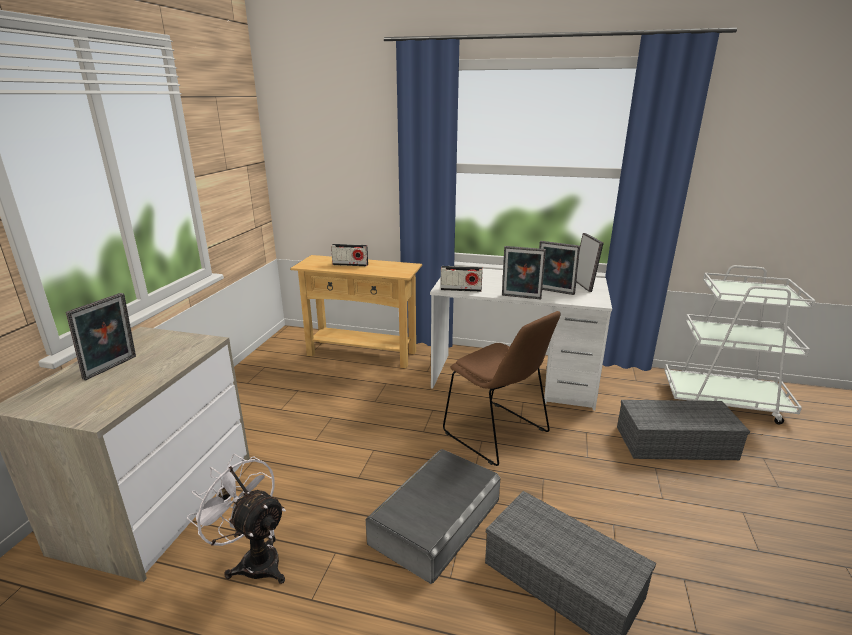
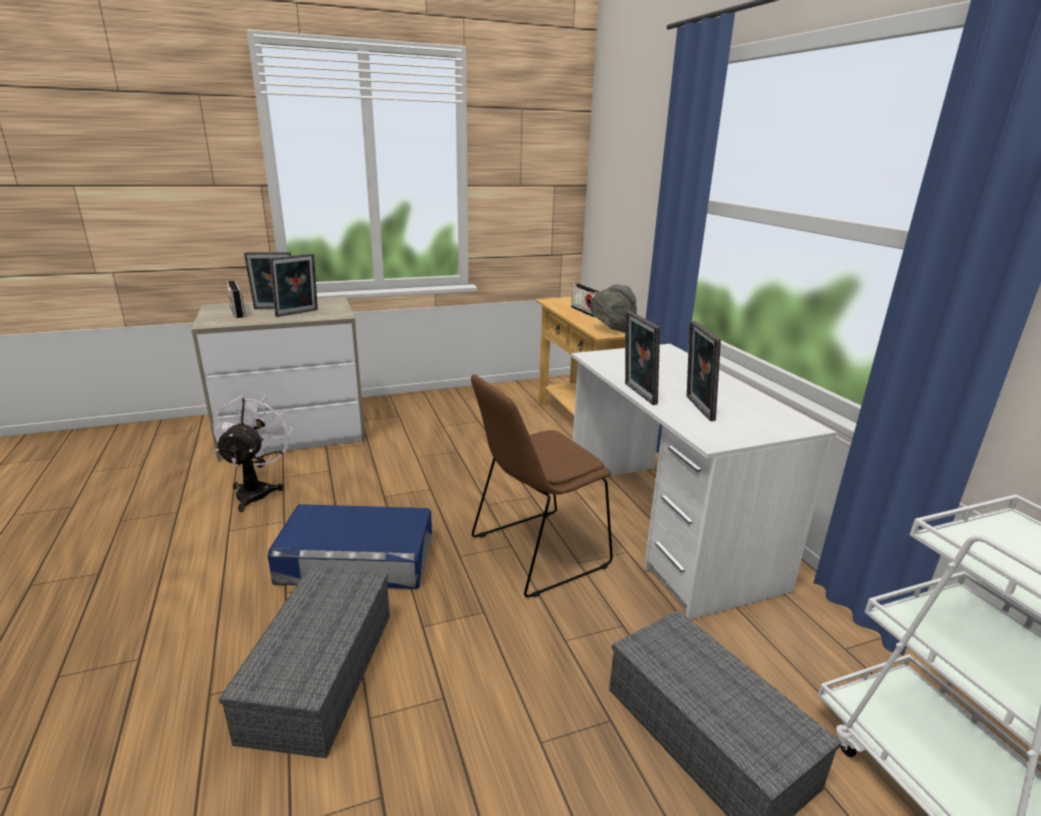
camera: 55 degrees right, 0 degrees up
grey storage box [366,449,500,584] -> blue storage box [268,504,432,589]
radio [441,266,483,292] -> radio moved to [226,281,245,318]
brown chair [443,311,560,466] -> brown chair turned 45 degrees clockwise [471,374,613,598]
picture frame [576,233,604,292] -> picture frame moved to [270,253,318,317]
none -> grey hat [590,285,637,333]

